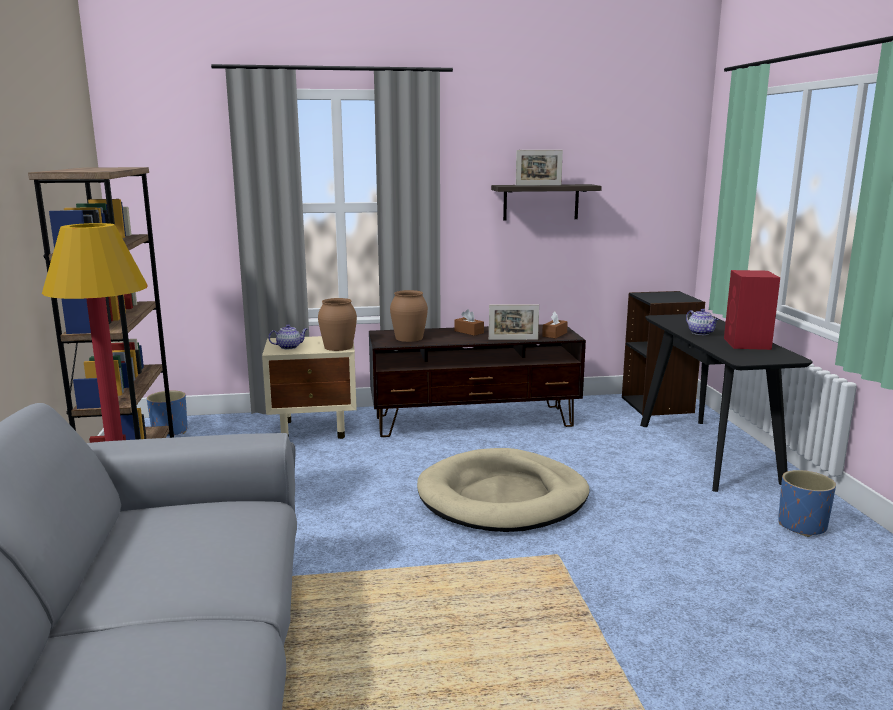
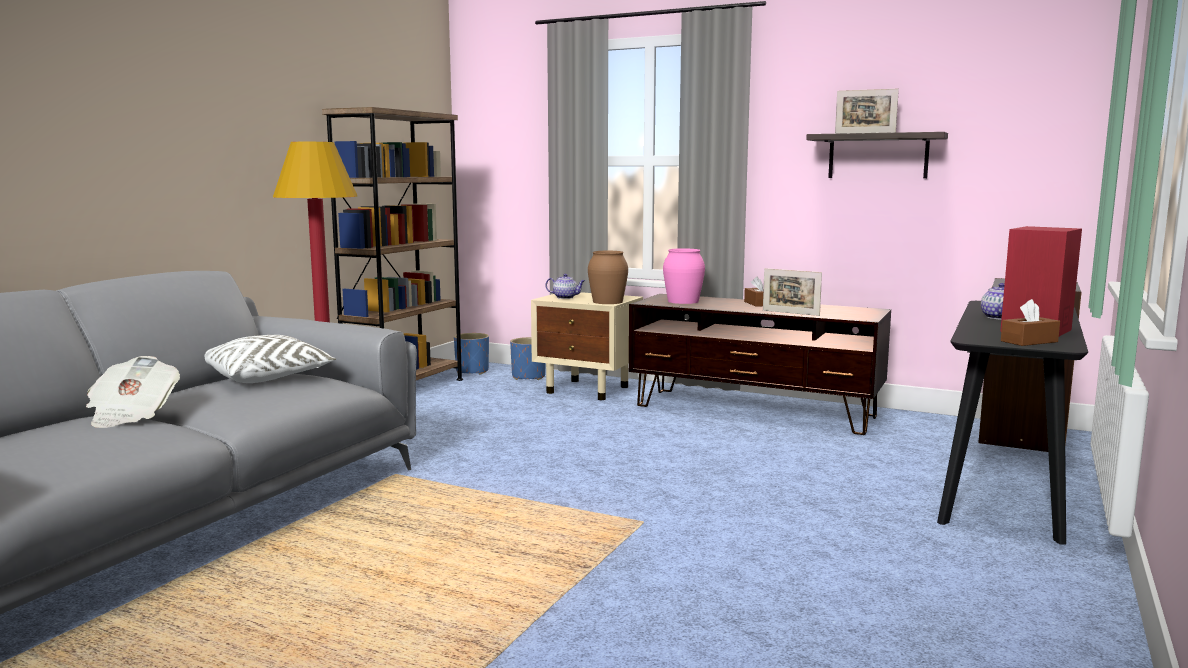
camera: 35 degrees right, 5 degrees down
brown vase [390,290,428,342] -> pink vase [663,248,705,304]
beige dog bed [417,448,590,532] -> none
brown tissue box [542,312,568,339] -> brown tissue box moved to [1001,299,1060,346]
blue planter [778,470,836,537] -> blue planter moved to [510,337,546,380]
none -> newspaper [86,356,180,428]
none -> white pillow [205,335,336,383]

